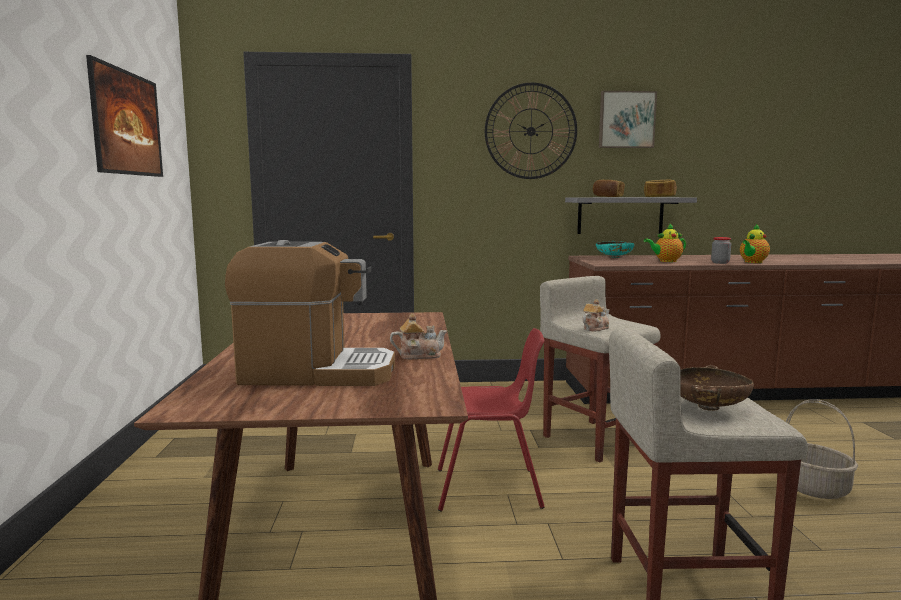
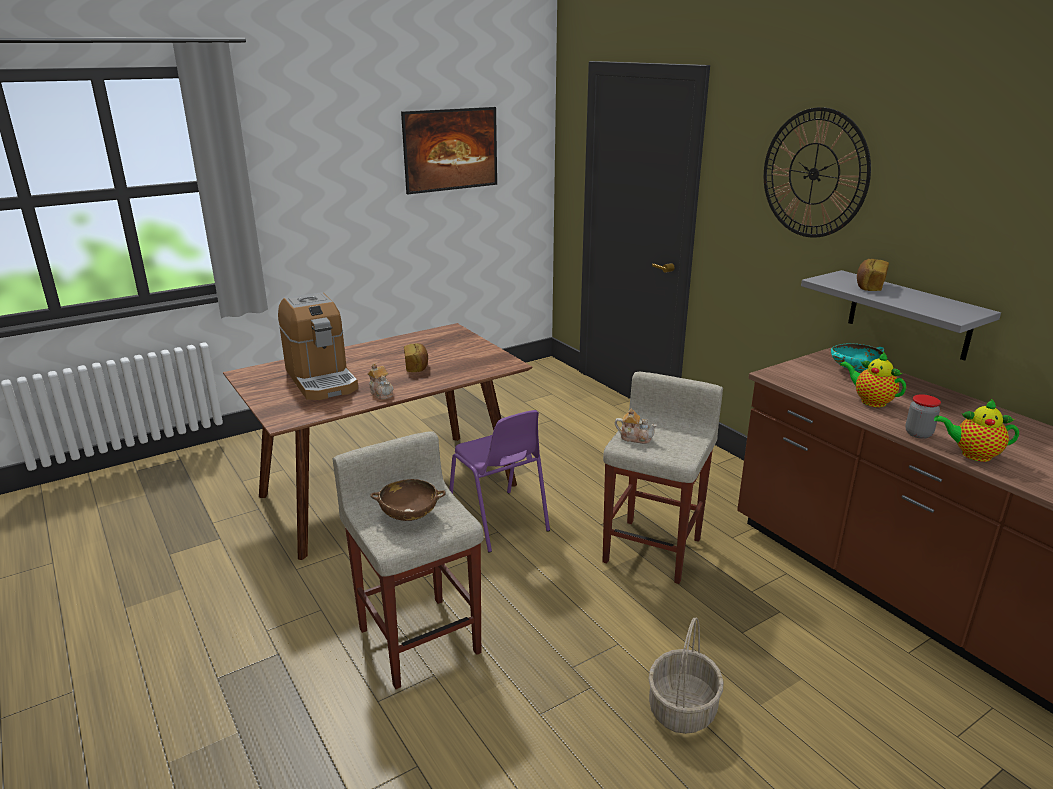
camera: 60 degrees right, 15 degrees up
red chair [438,328,545,512] -> purple chair [449,410,550,553]
picture [599,91,657,148] -> none
bread [644,180,677,197] -> bread moved to [404,343,428,372]

